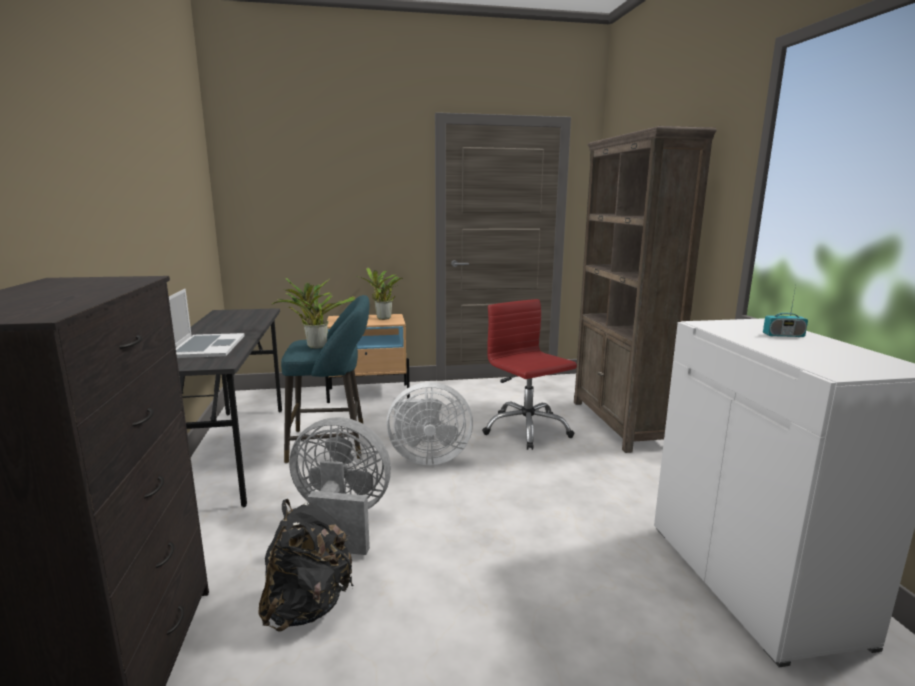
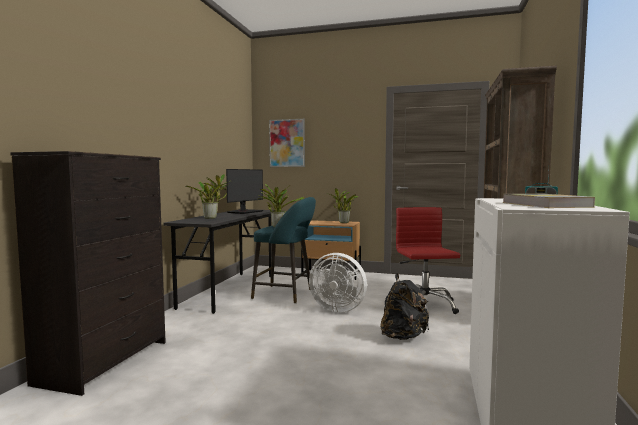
camera: 25 degrees right, 10 degrees down
laptop [169,289,245,358] -> potted plant [185,174,230,219]
black backpack [258,499,354,631] -> black backpack moved to [380,273,429,340]
grey fan [290,417,391,555] -> none
none -> monitor [226,169,263,214]
none -> picture [269,119,305,167]
none -> book [503,194,595,208]

